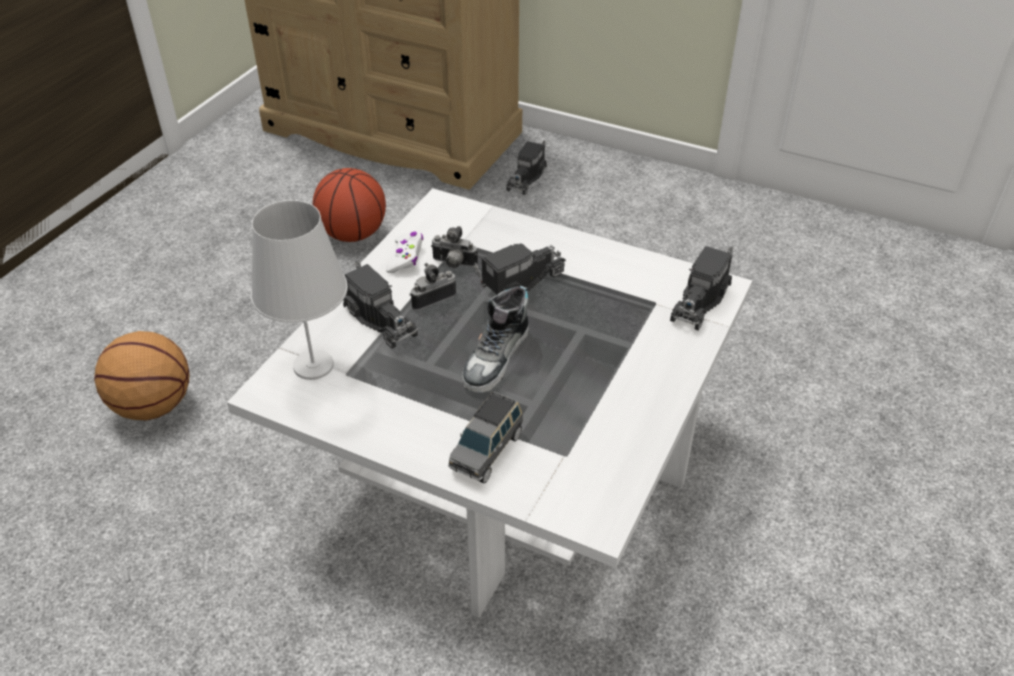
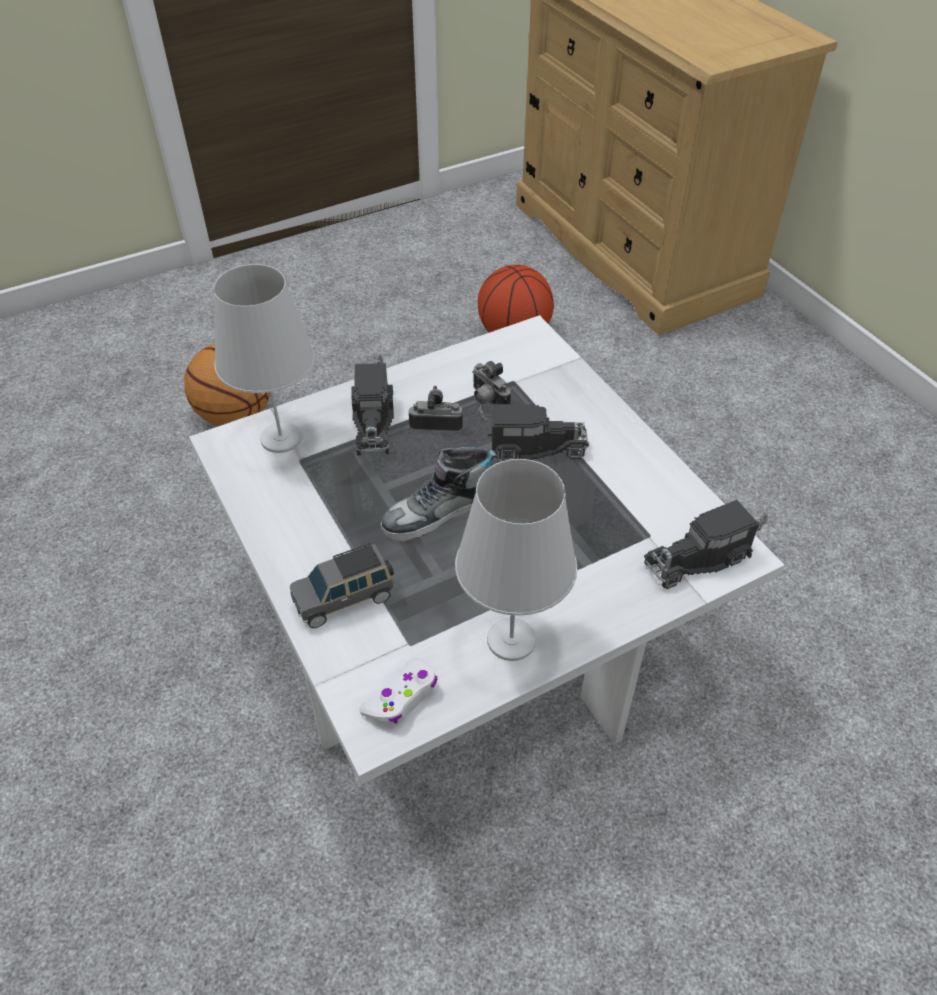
camera: 35 degrees right, 5 degrees up
white game controller [386,232,423,273] -> white game controller moved to [359,658,437,724]
toy truck [506,140,547,195] -> none
none -> white table lamp [455,459,577,661]

